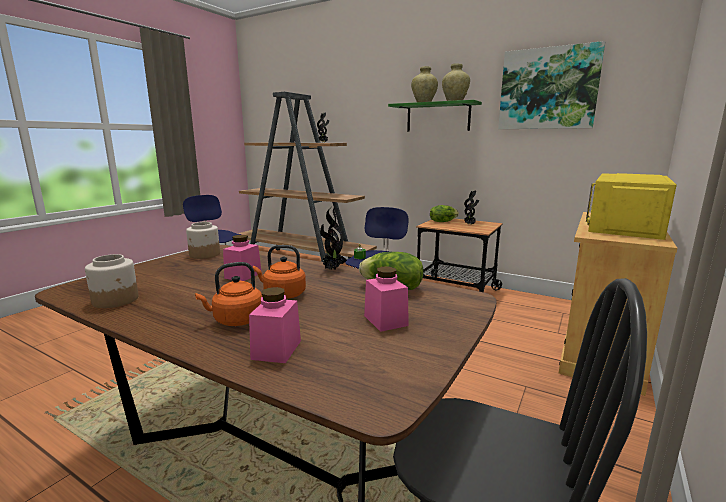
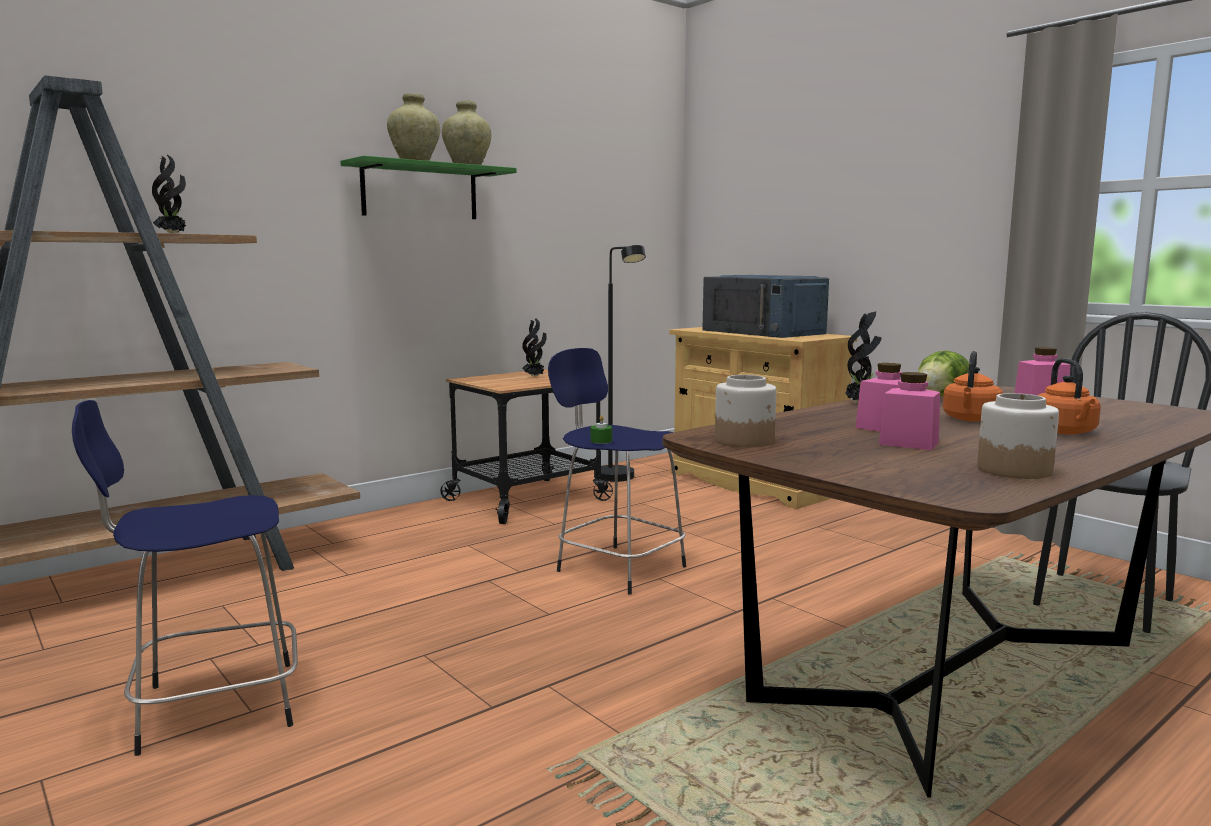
camera: 70 degrees left, 5 degrees down
pink jar [249,287,301,363] -> pink jar moved to [879,372,940,450]
lettuce [430,205,459,222] -> none
picture [498,41,605,129] -> none
yellow microwave [586,173,677,240] -> blue microwave [702,275,829,338]
none -> black floor lamp [594,245,646,482]

